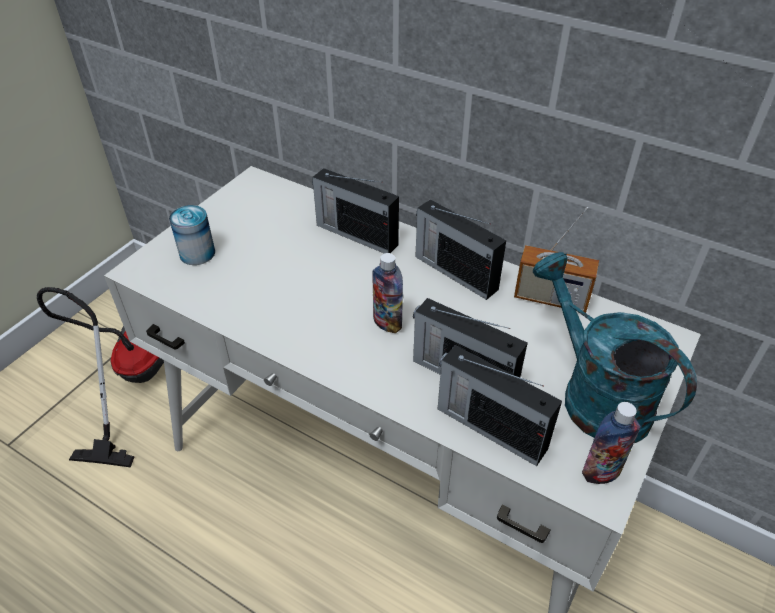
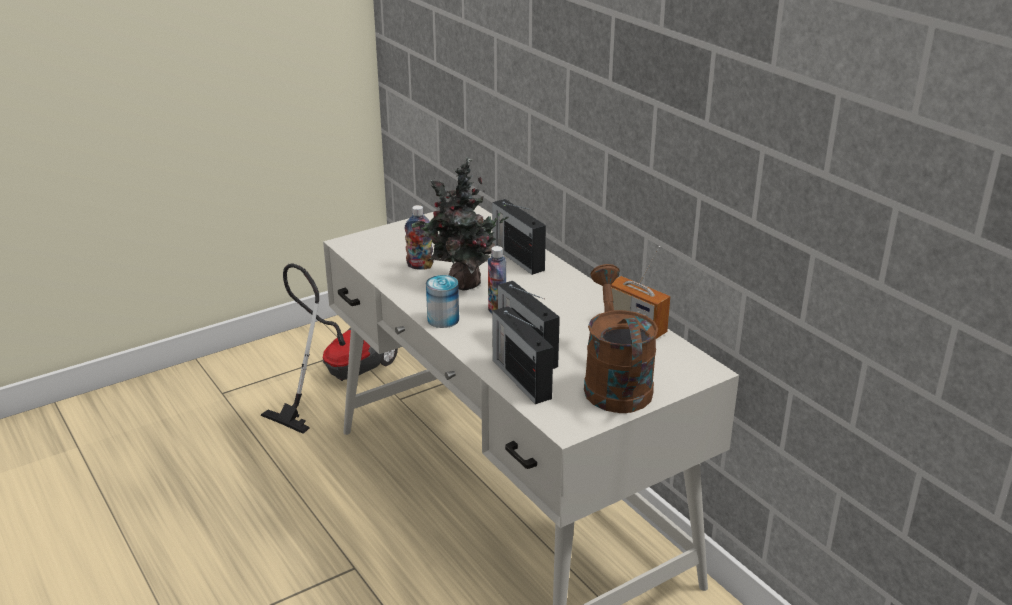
camera: 25 degrees right, 15 degrees down
can [169,205,215,265] -> can moved to [426,275,459,328]
radio [415,199,506,300] -> none
turquoise watering can [533,252,697,443] -> brown watering can [584,264,658,413]
bottle [582,402,641,484] -> bottle moved to [405,205,434,270]
none -> potted plant [412,157,509,290]

